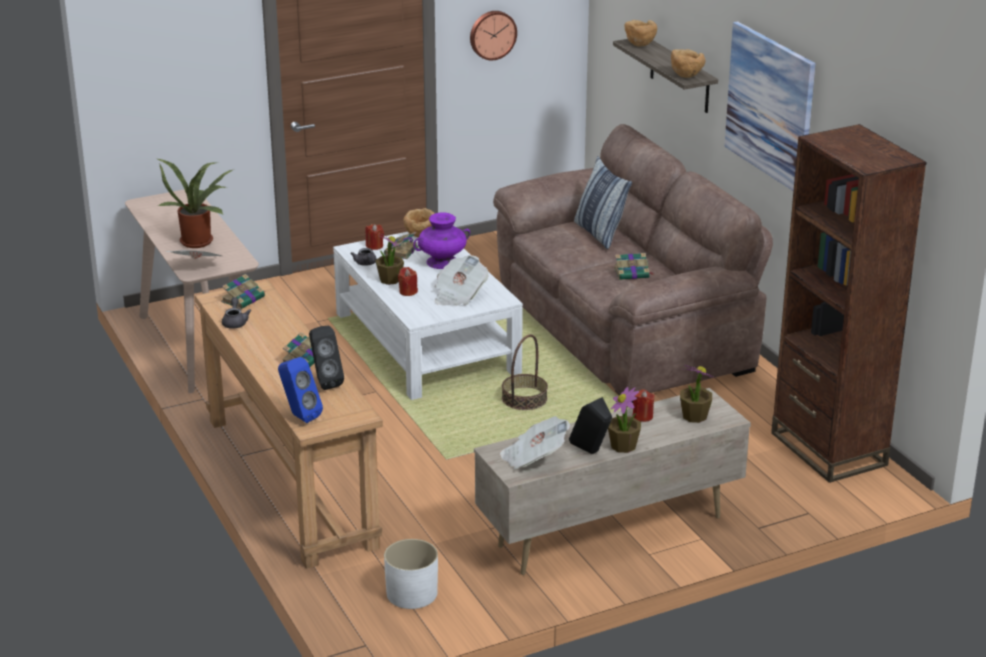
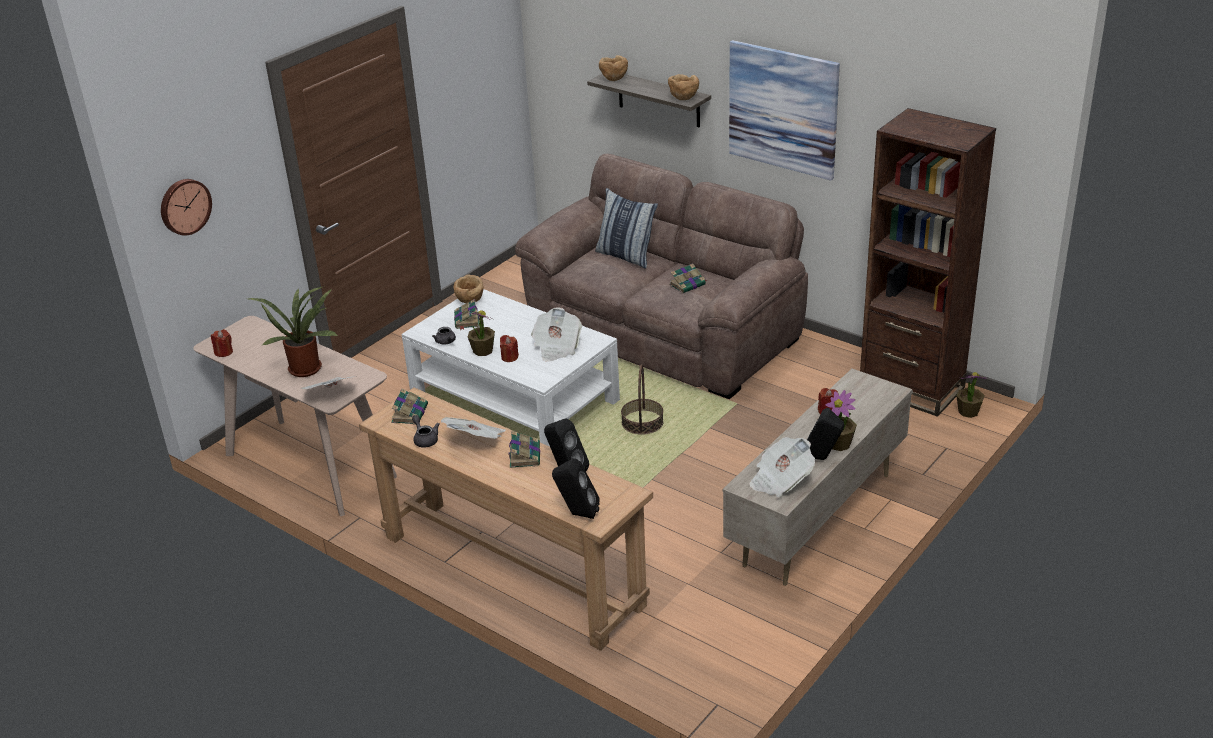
camera: 25 degrees left, 5 degrees up
blue speaker [278,357,323,423] -> black speaker [552,458,600,519]
red candle [366,224,384,250] -> red candle moved to [211,329,233,357]
white planter [384,539,438,609] -> none
purple vase [413,212,470,269] -> none
wall clock [470,11,517,60] -> wall clock moved to [161,179,212,236]
potted plant [680,365,715,423] -> potted plant moved to [956,372,986,418]
none -> newspaper [441,417,506,439]

